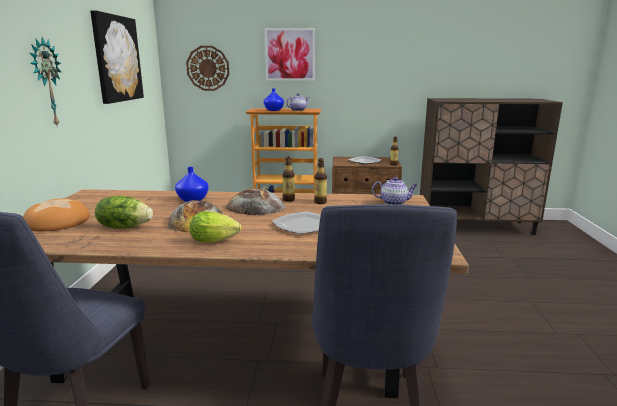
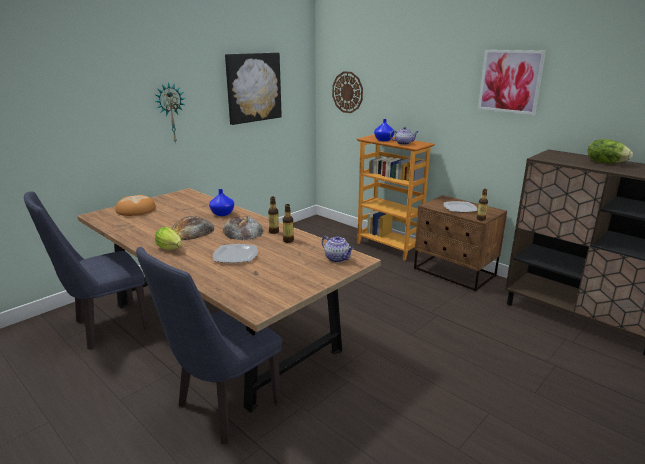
camera: 40 degrees right, 5 degrees up
lettuce [95,195,153,229] -> lettuce moved to [587,139,633,163]
picture [264,28,315,81] -> picture moved to [478,50,546,115]

